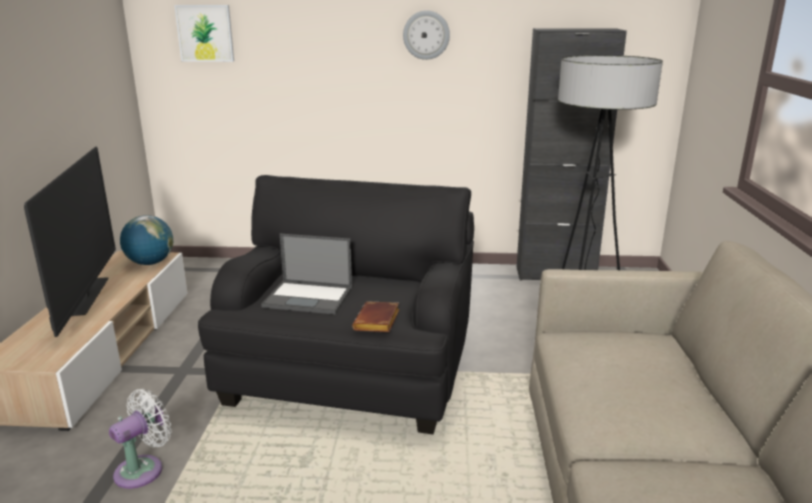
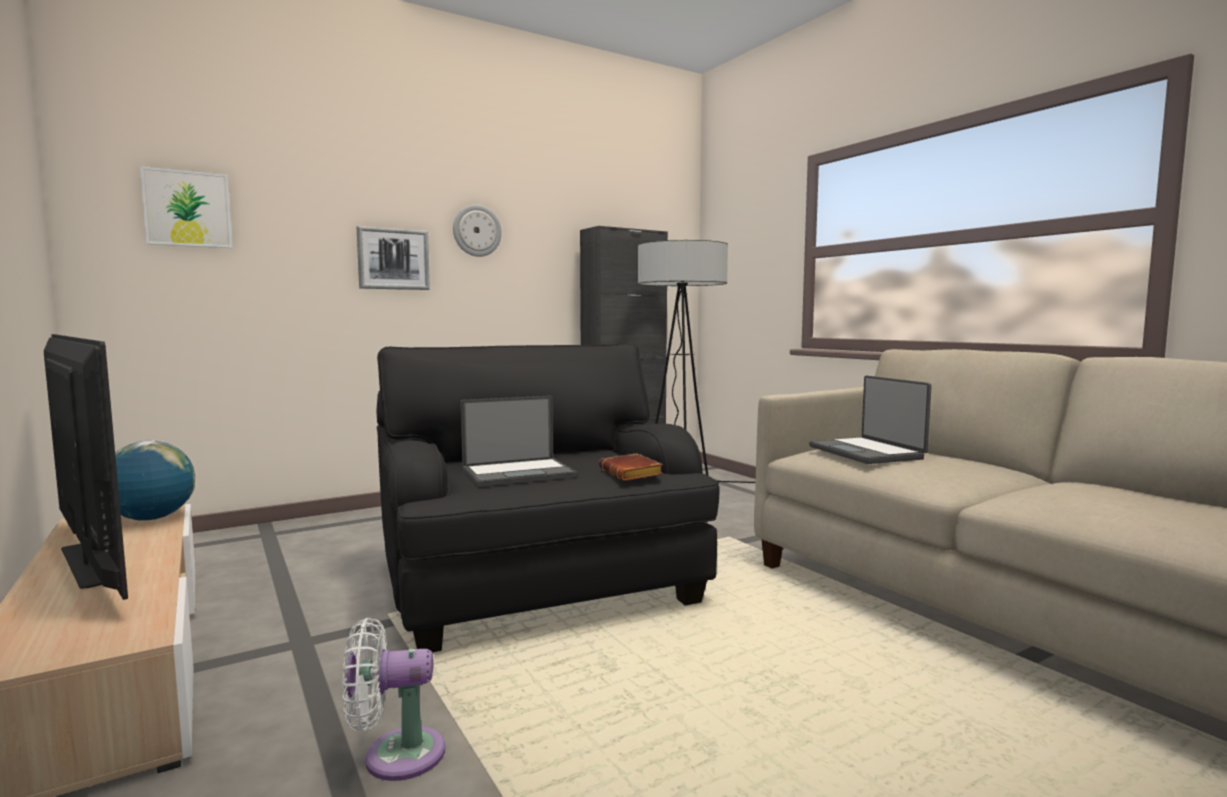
camera: 35 degrees left, 15 degrees down
white fan [109,389,171,489] -> white fan turned 105 degrees counterclockwise [343,618,445,781]
none -> picture [357,226,430,290]
none -> laptop [809,376,932,464]

